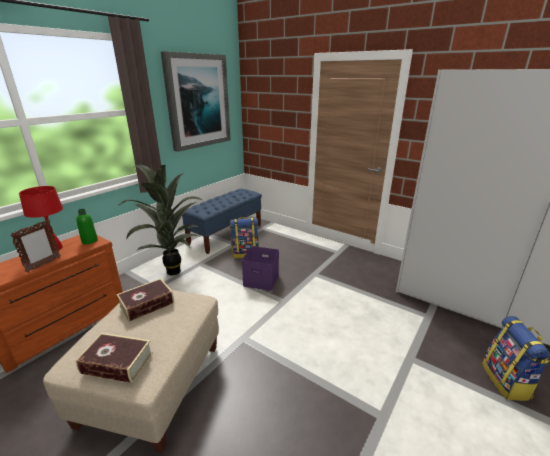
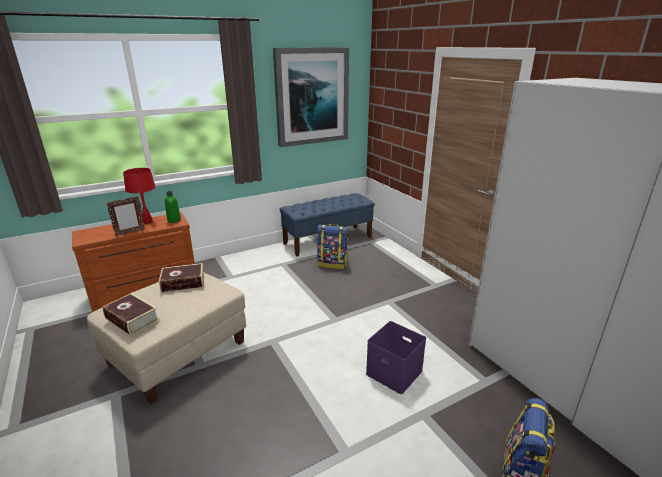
camera: 25 degrees right, 0 degrees up
potted plant [117,165,202,275] -> none
purple storage box [242,246,279,291] -> purple storage box moved to [366,321,426,394]

